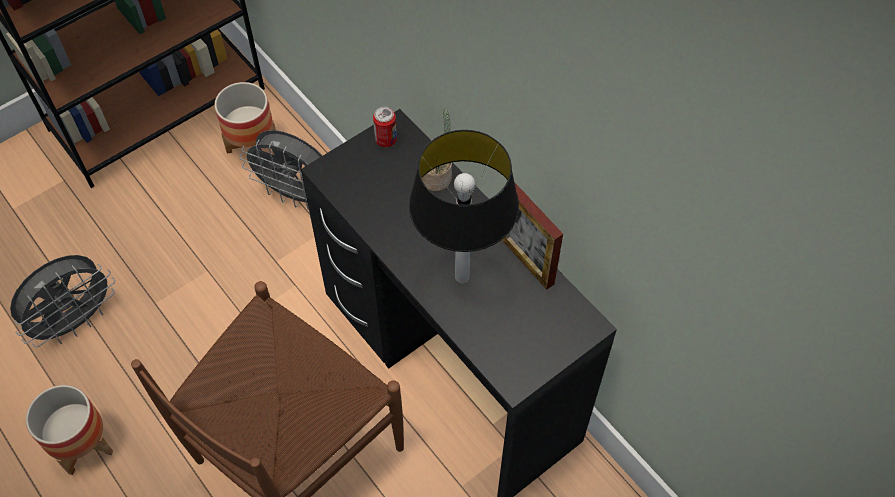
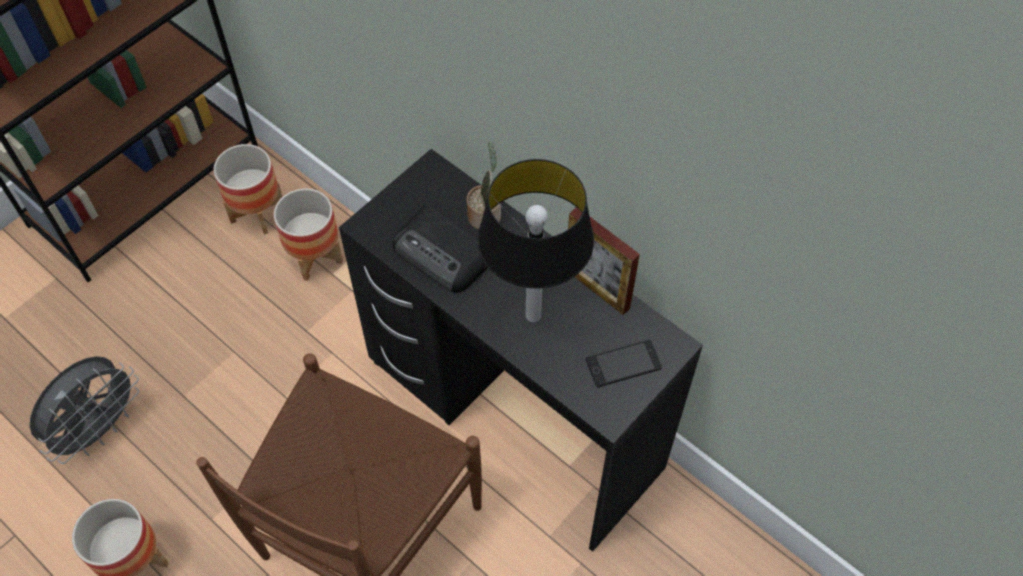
camera: 10 degrees left, 0 degrees up
grey fan [239,130,323,210] -> planter [273,188,343,281]
can [373,107,397,147] -> none
none -> radio [393,205,488,293]
none -> phone [586,340,662,387]

